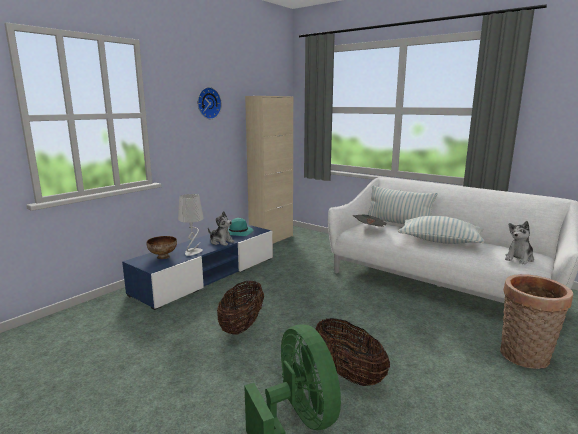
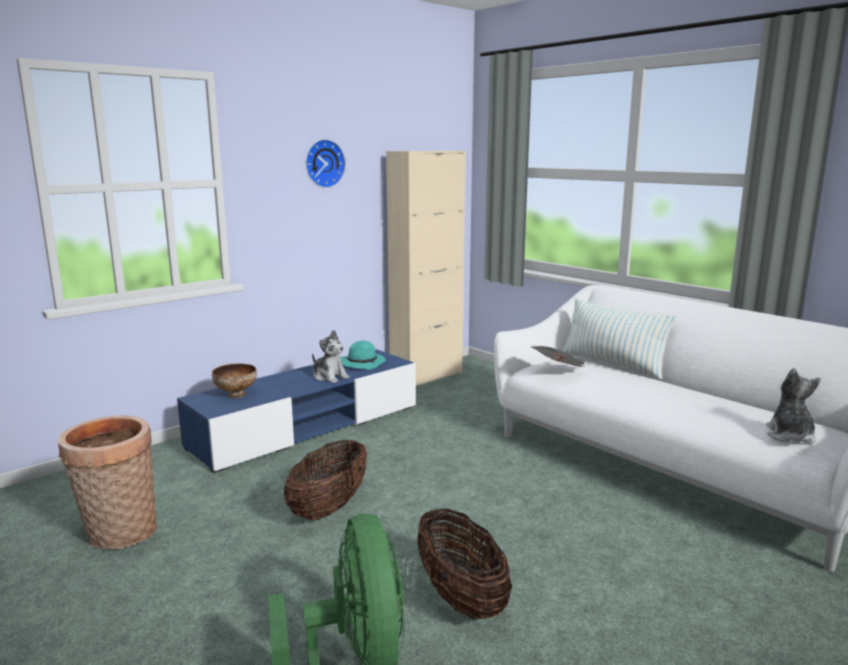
camera: 10 degrees right, 0 degrees up
grey table lamp [178,194,204,256] -> none
pillow [398,216,485,244] -> none
basket [500,274,573,369] -> basket moved to [58,416,157,550]
plush toy [505,221,534,265] -> plush toy turned 135 degrees clockwise [766,368,821,444]

